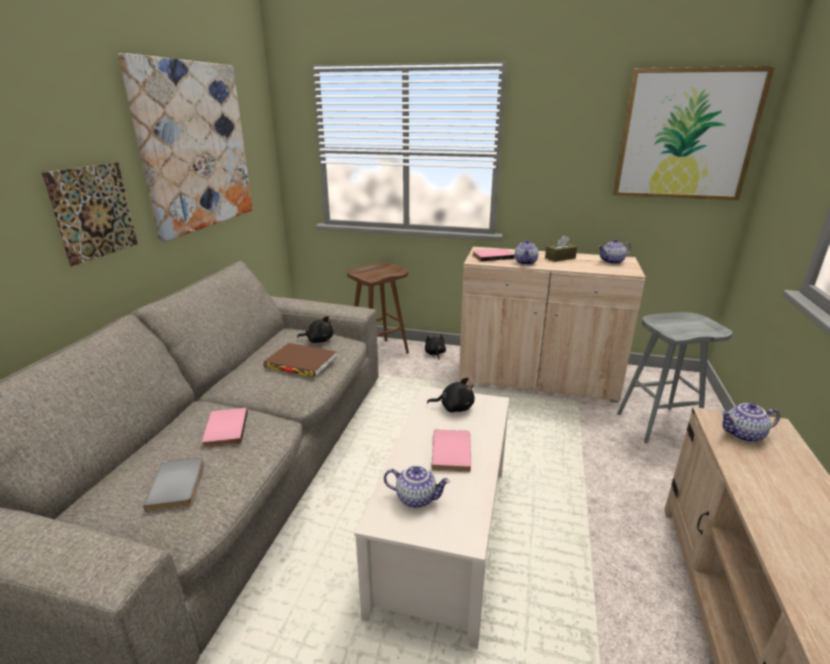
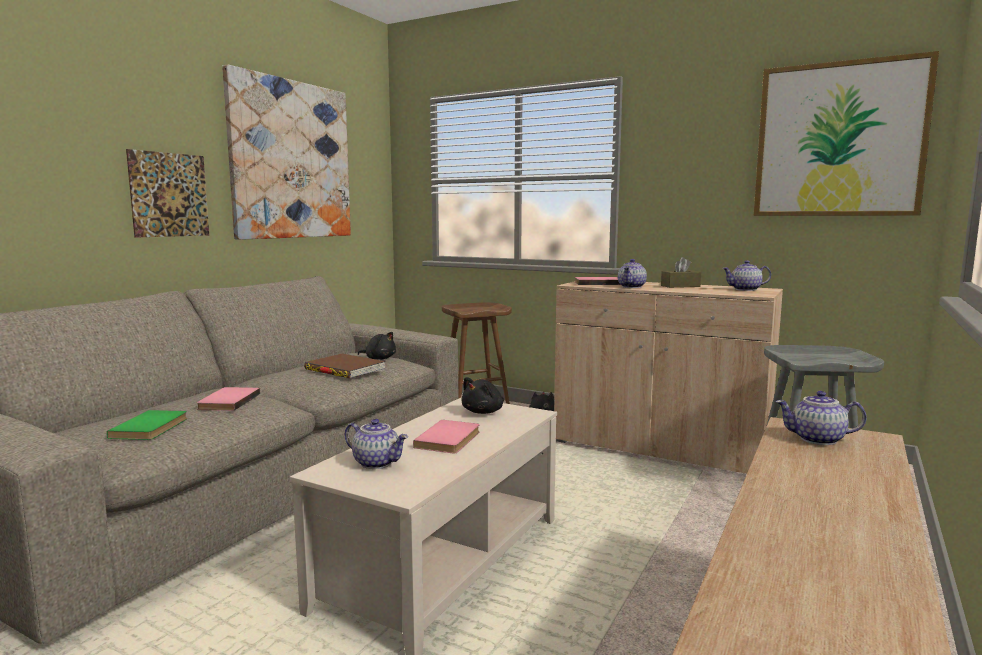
camera: 15 degrees right, 15 degrees down
grey book [144,458,204,512] -> green book [107,410,187,440]
black plush toy [427,378,475,412] -> black plush toy turned 105 degrees clockwise [461,377,504,414]

